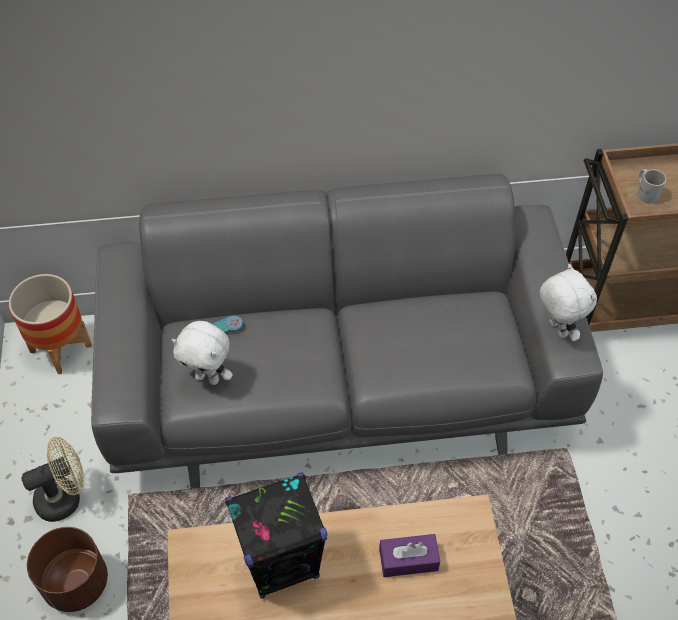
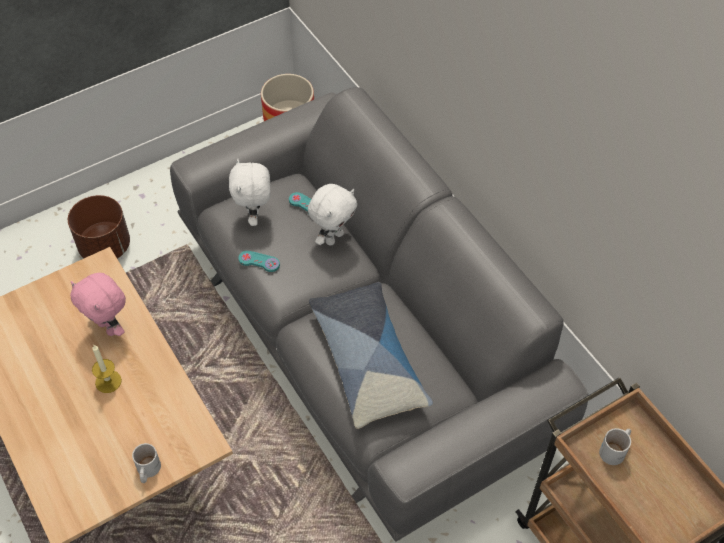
camera: 65 degrees right, 0 degrees up
beige fan [21,437,84,522] -> none
black speaker [225,472,327,599] -> pink plush toy [70,273,126,336]
purple tissue box [379,534,440,577] -> none
white plush toy [540,264,597,341] -> white plush toy moved to [308,184,357,246]
none -> candle [92,345,122,393]
none -> white mug [132,443,161,483]
none -> turquoise game controller [238,251,280,272]
none -> pillow [309,282,433,429]

